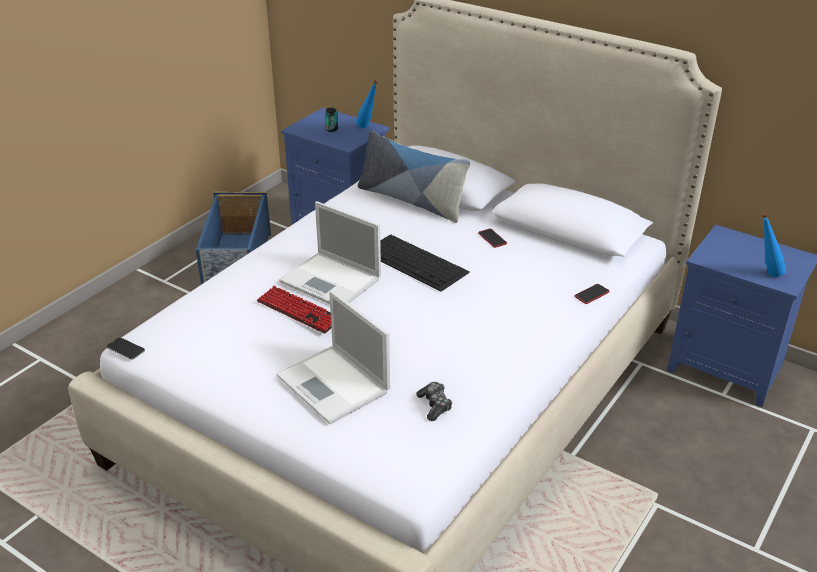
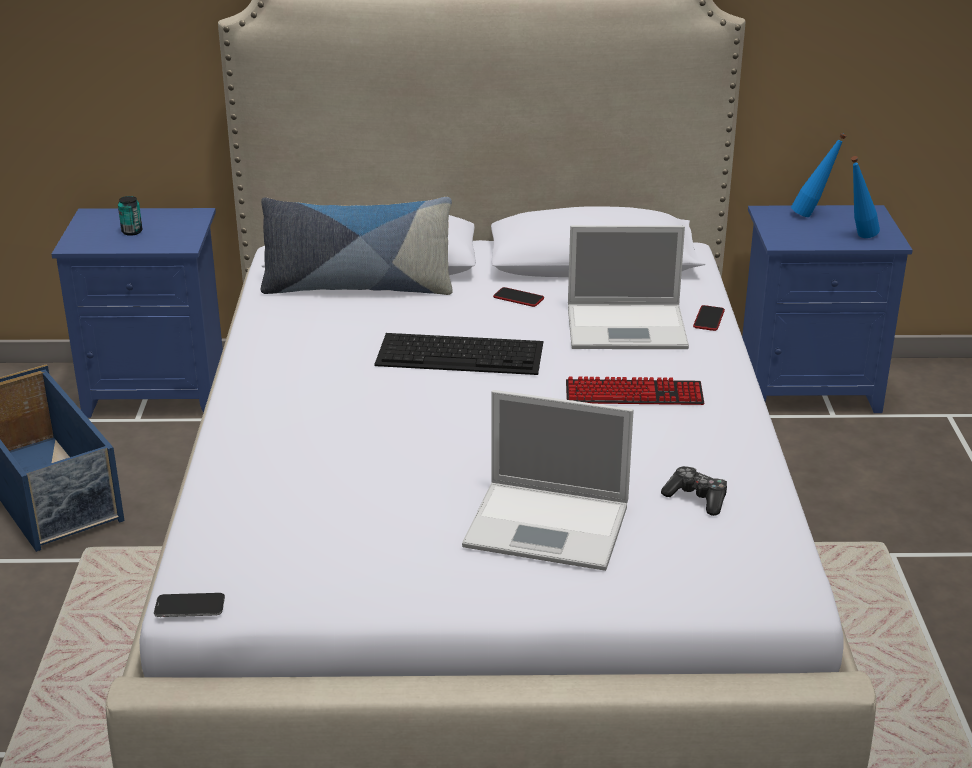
camera: 35 degrees left, 5 degrees down
keyboard [257,286,332,334] -> keyboard moved to [566,376,704,405]
laptop [279,201,381,304] -> laptop moved to [568,225,689,349]
blue bottle [356,80,378,128] -> blue bottle moved to [791,133,847,217]

